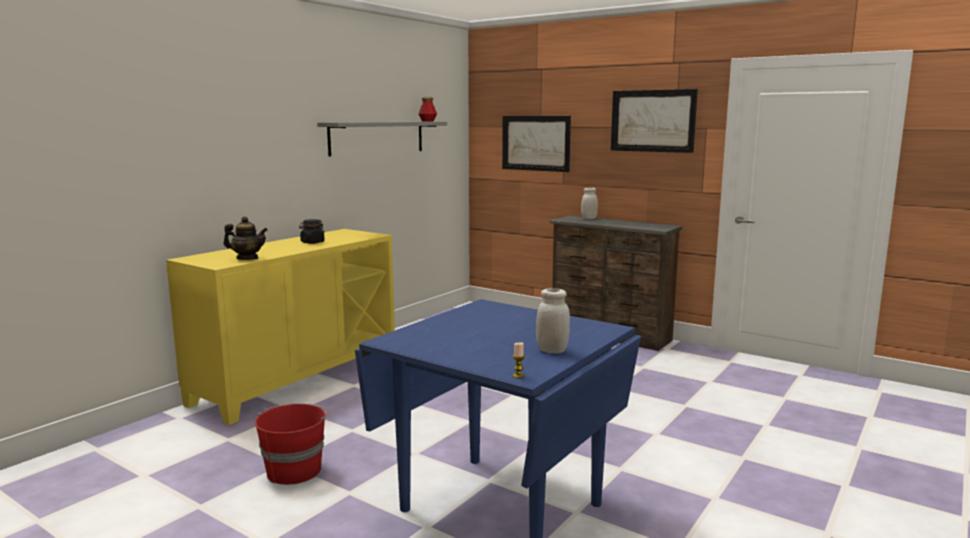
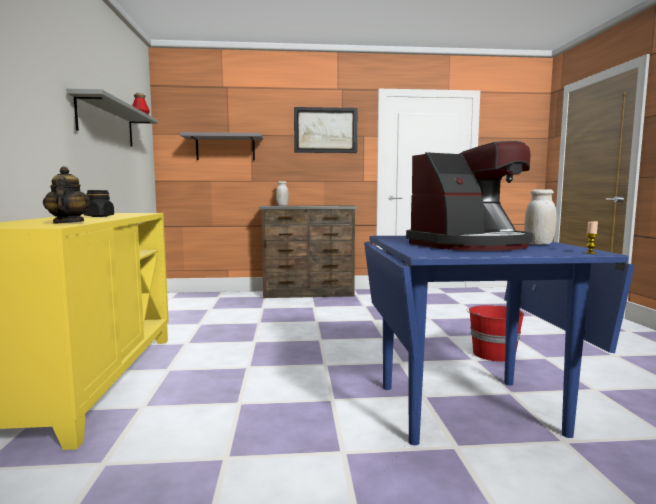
camera: 40 degrees left, 5 degrees down
teapot [223,216,268,260] -> teapot turned 75 degrees counterclockwise [43,166,91,224]
red bucket [255,404,328,485] -> red bucket moved to [466,305,524,362]
picture [502,116,571,172] -> grey shelf [180,132,263,160]
none -> coffee machine [406,141,533,251]

